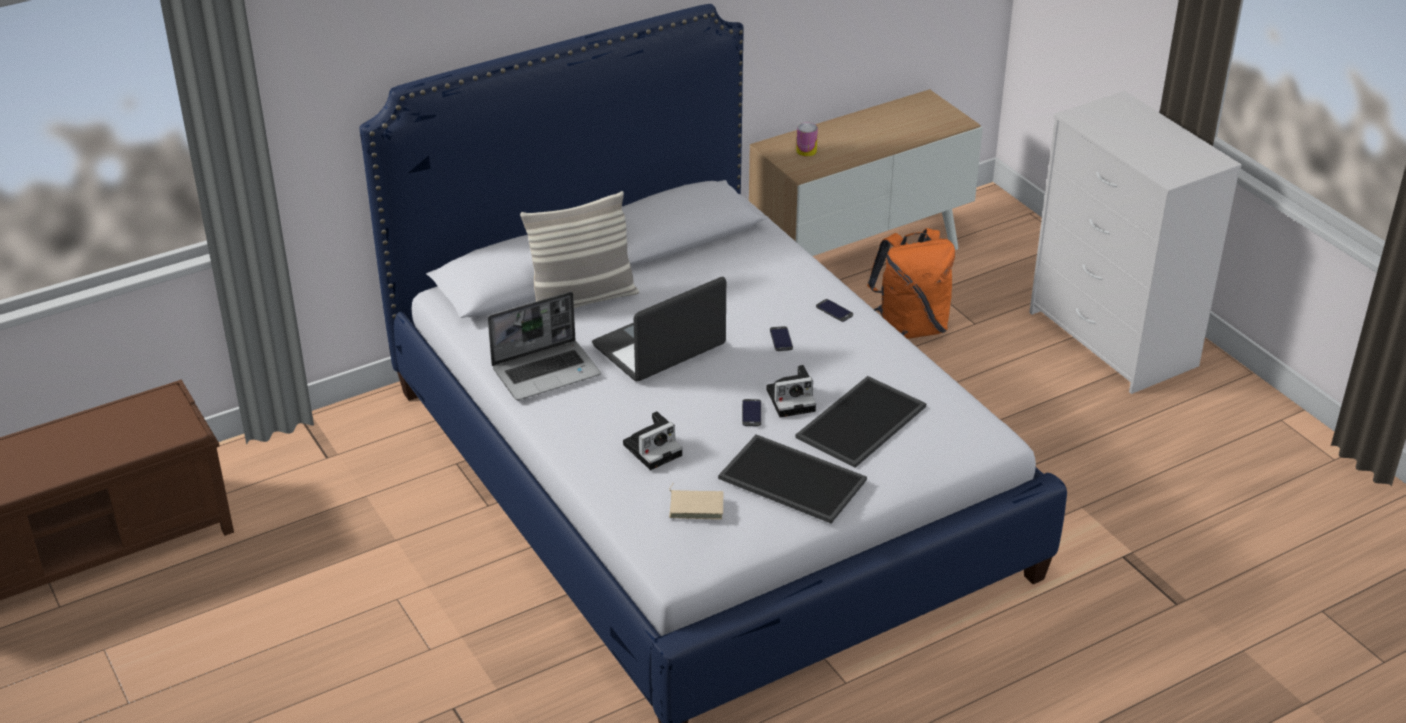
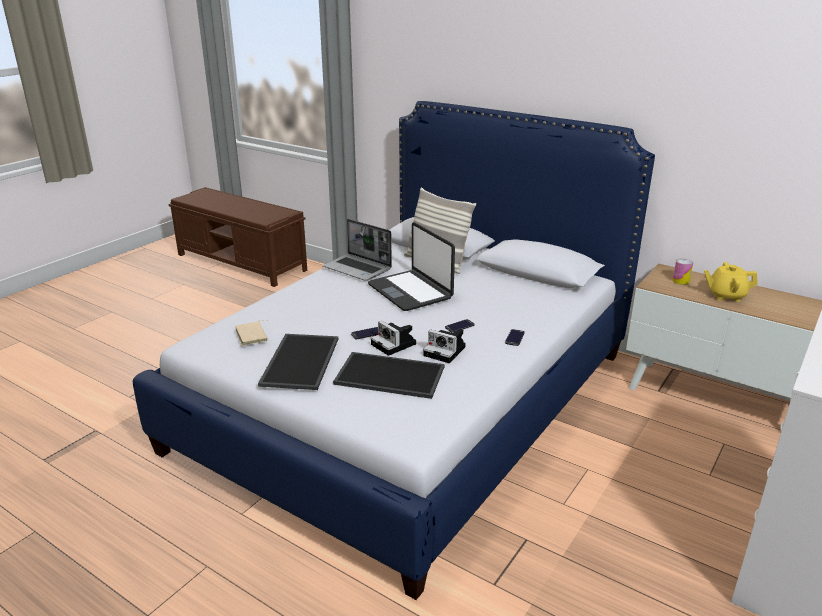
camera: 65 degrees right, 10 degrees down
laptop [592,277,726,381] -> laptop turned 150 degrees counterclockwise [368,222,455,311]
camera [623,411,682,470] -> camera moved to [423,329,466,363]
orange backpack [867,228,955,339] -> none
none -> yellow teapot [704,262,758,301]

